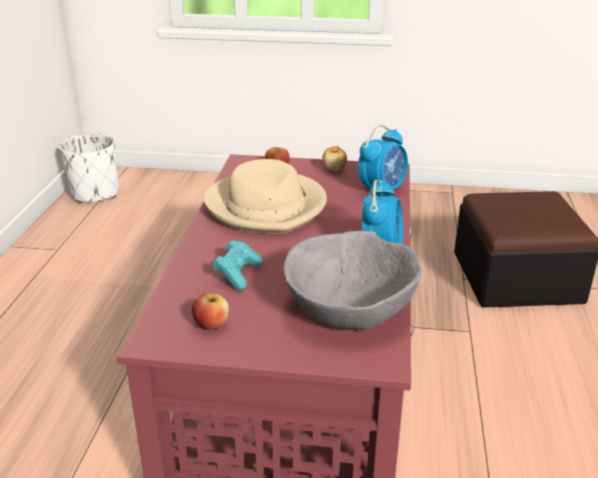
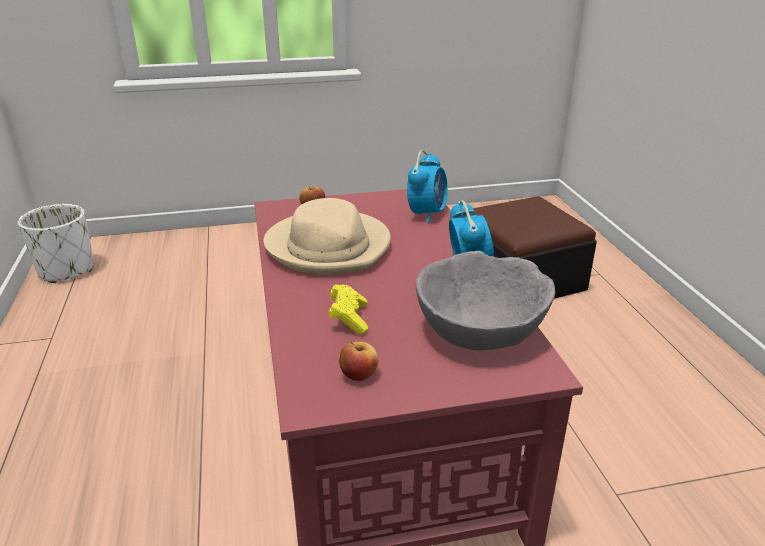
camera: 20 degrees left, 0 degrees up
turquoise game controller [213,240,263,290] -> yellow game controller [329,284,368,334]
apple [322,146,347,172] -> none

